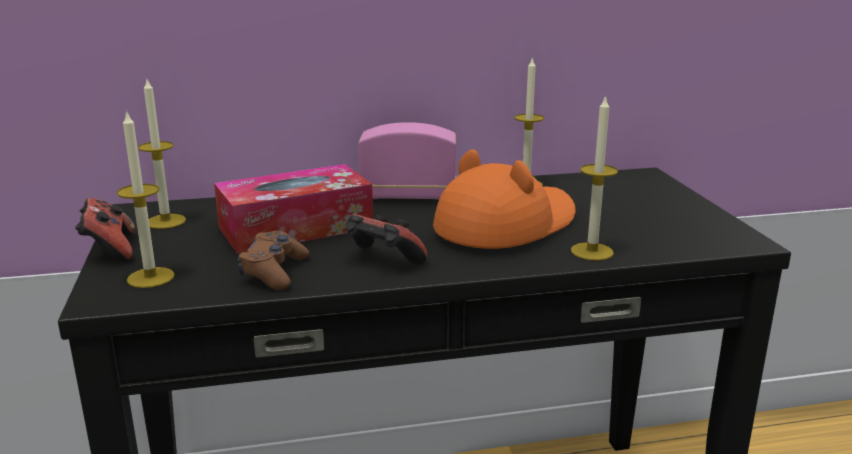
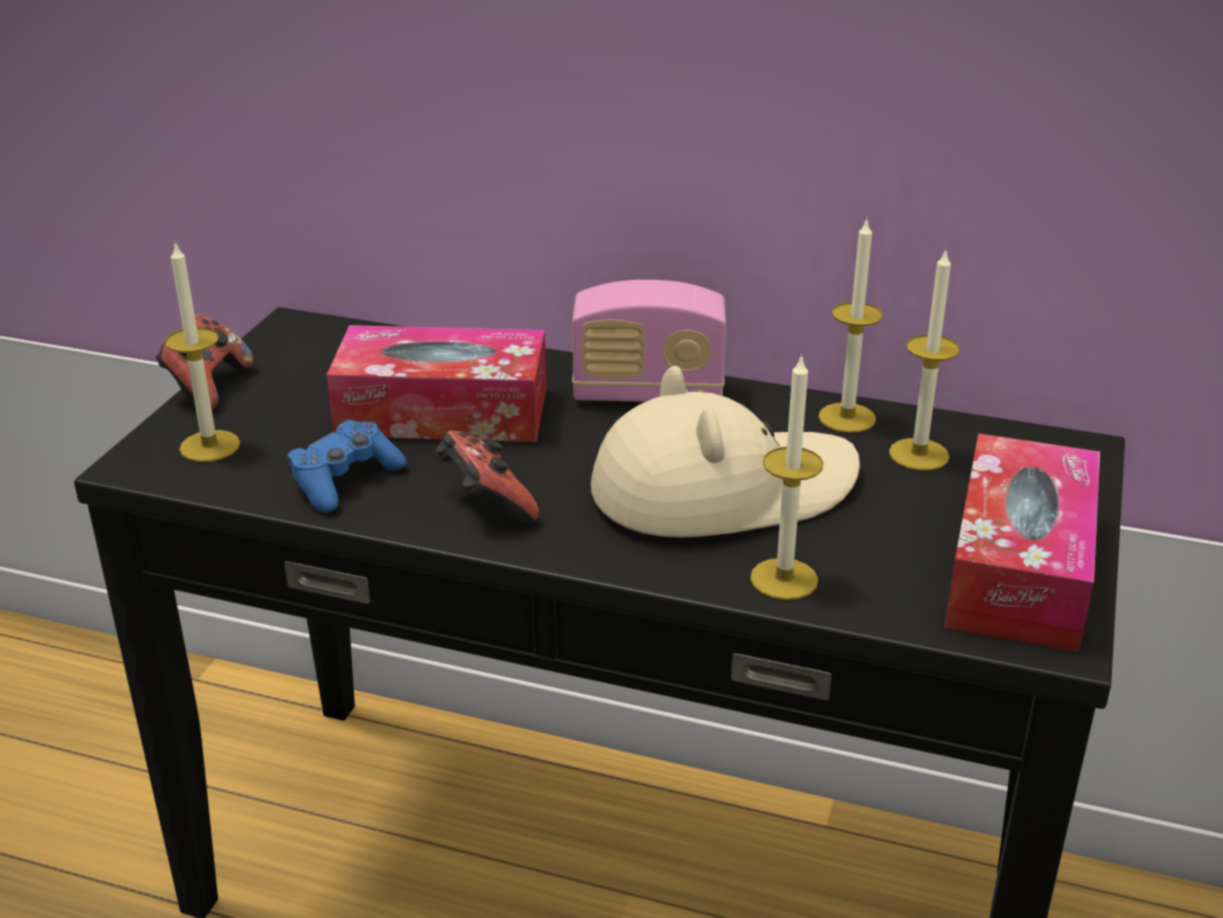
camera: 30 degrees right, 10 degrees up
candle [138,79,186,229] -> candle moved to [889,249,960,470]
brown game controller [237,230,309,290] -> blue game controller [287,420,407,513]
radio [358,122,456,200] -> radio turned 150 degrees clockwise [572,280,726,402]
orange hat [433,149,575,249] -> beige hat [591,366,860,538]
none -> tissue box [945,433,1100,652]

